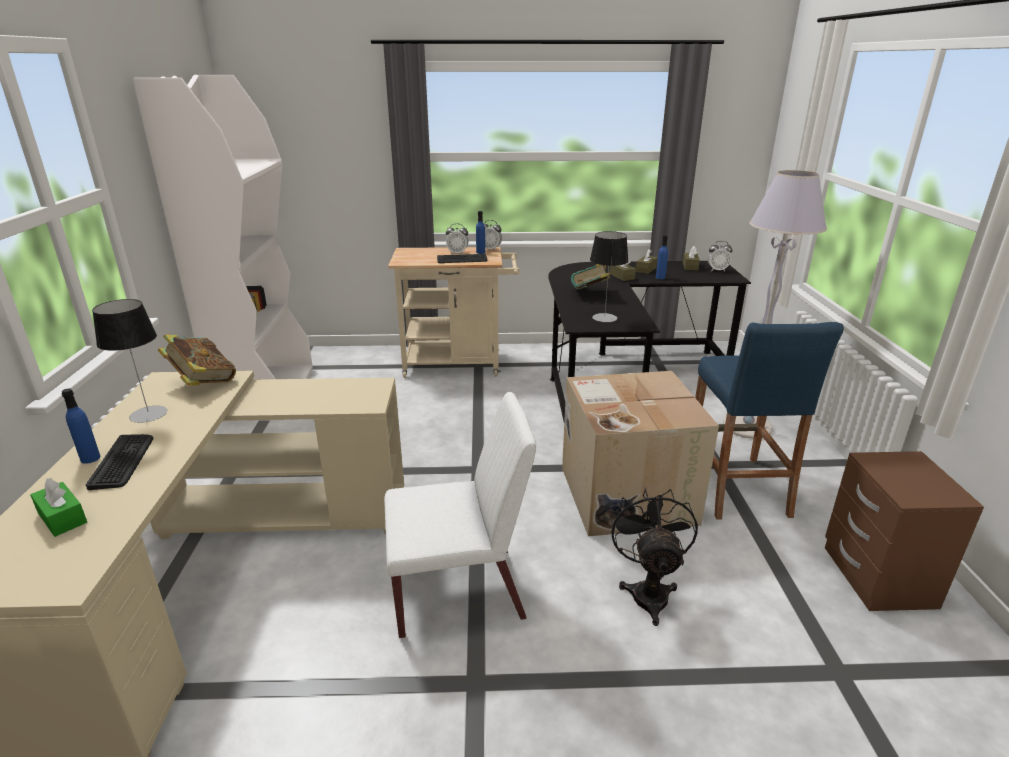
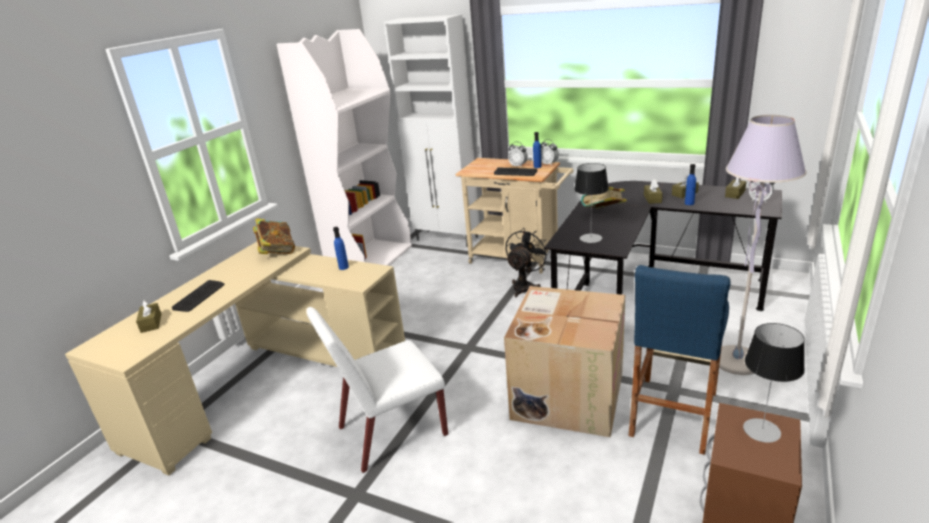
camera: 30 degrees right, 0 degrees up
green tissue box [30,478,87,537] -> brown tissue box [136,300,161,333]
blue bottle [62,389,100,464] -> blue bottle moved to [333,227,349,270]
table lamp [92,299,167,423] -> table lamp moved to [743,323,805,443]
white chair [384,392,536,638] -> white chair turned 135 degrees clockwise [306,307,448,473]
black fan [611,487,698,626] -> black fan moved to [506,228,549,297]
none -> white cabinet [384,15,480,247]

